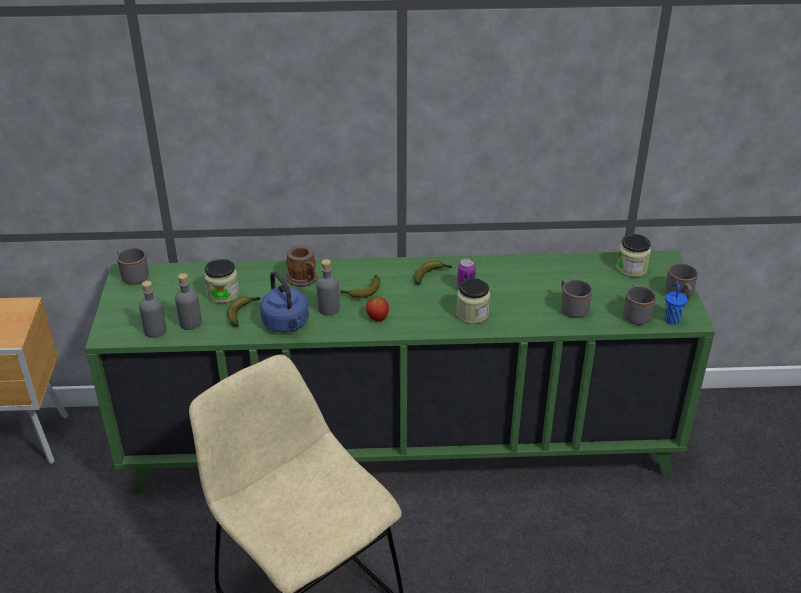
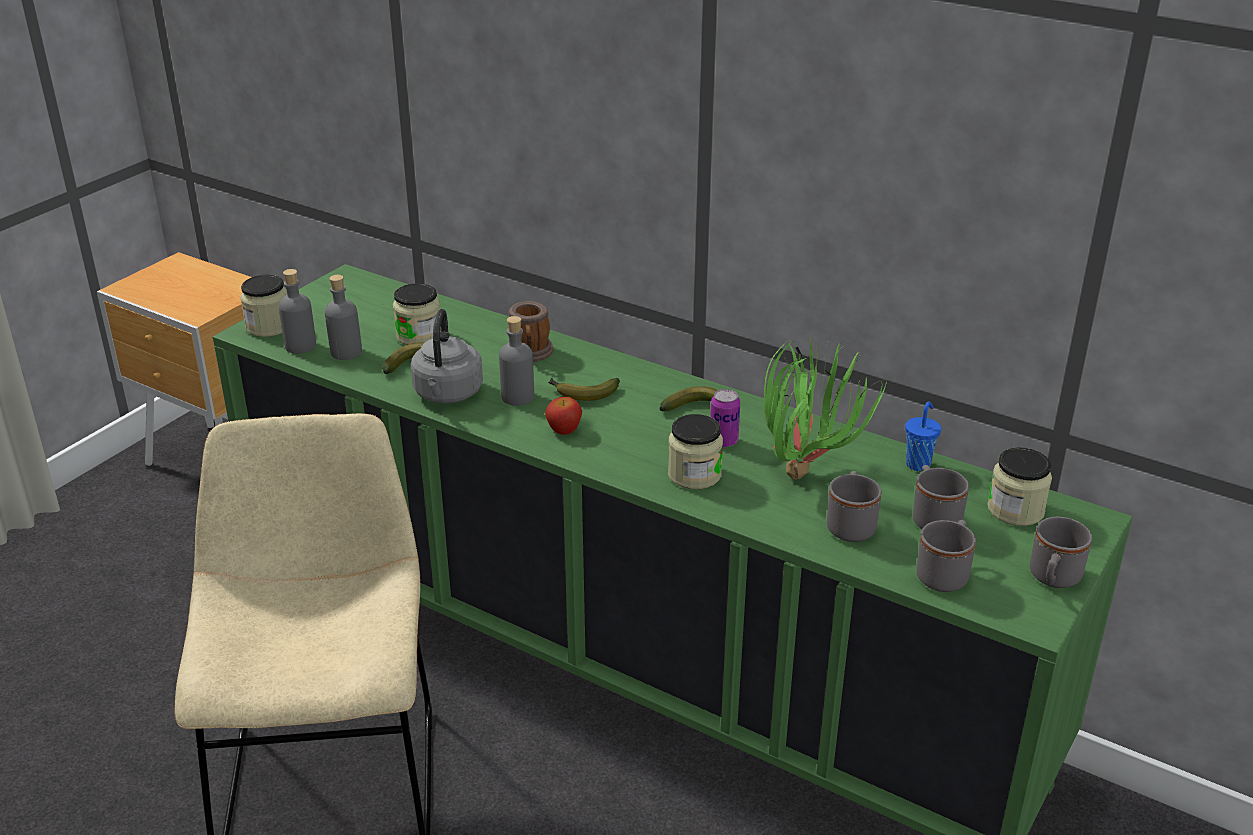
camera: 35 degrees right, 5 degrees down
grey mug [117,248,149,285] -> grey mug moved to [913,465,969,529]
blue kettle [260,271,309,332] -> grey kettle [411,309,483,404]
blue cup [664,283,688,325] -> blue cup moved to [905,402,941,471]
none -> jar [240,275,287,337]
none -> potted plant [764,337,887,480]

